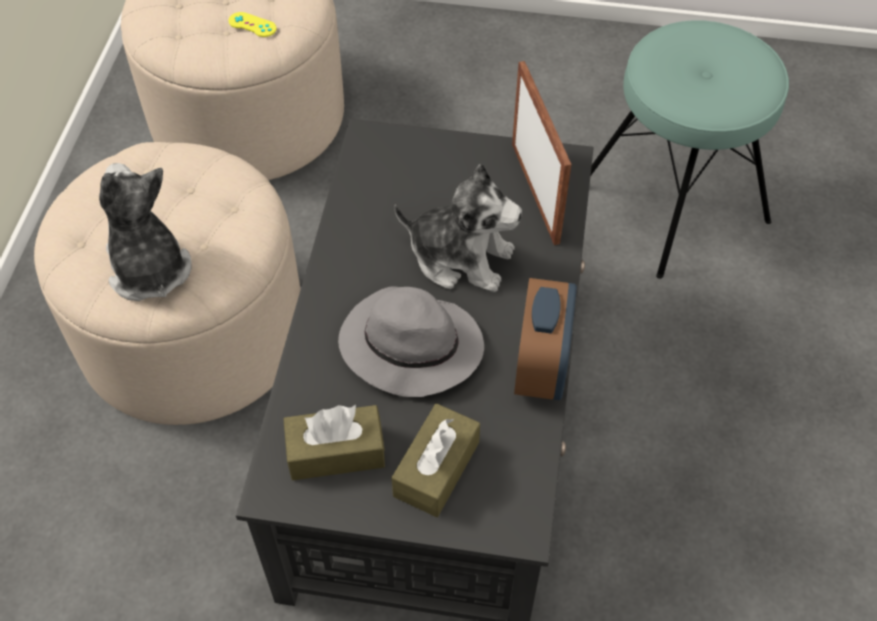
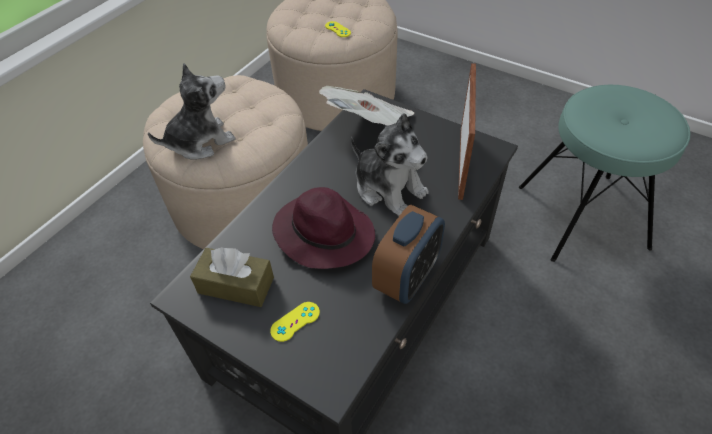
camera: 25 degrees right, 5 degrees down
plush toy [99,163,191,301] -> plush toy turned 60 degrees clockwise [148,63,236,160]
grey hat [338,286,484,397] -> purple hat [272,187,375,269]
brown tissue box [392,403,480,517] -> yellow game controller [270,302,320,342]
none -> newspaper [319,86,414,126]

